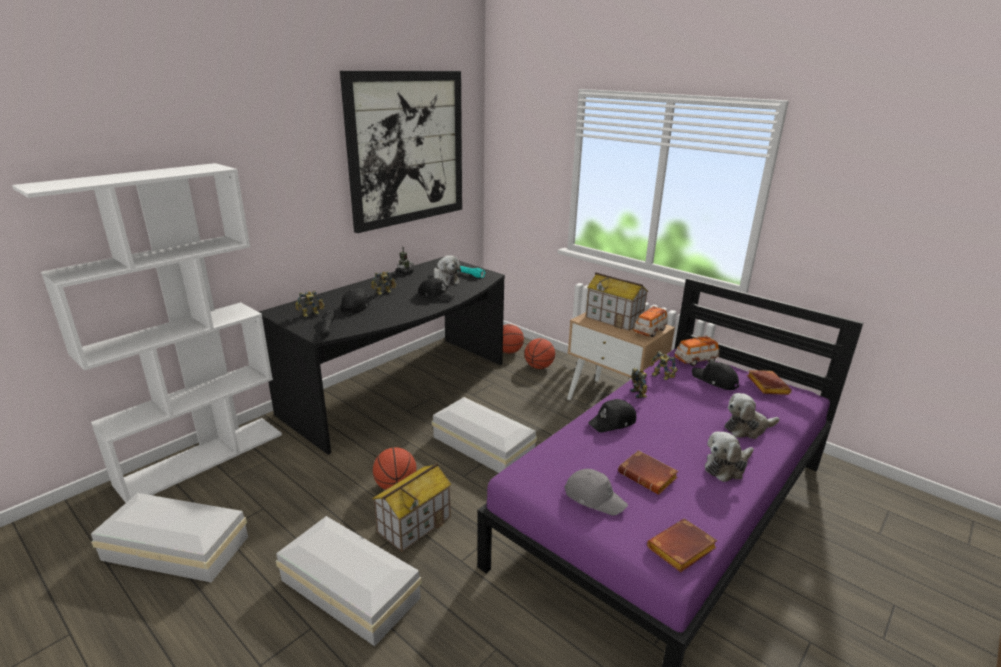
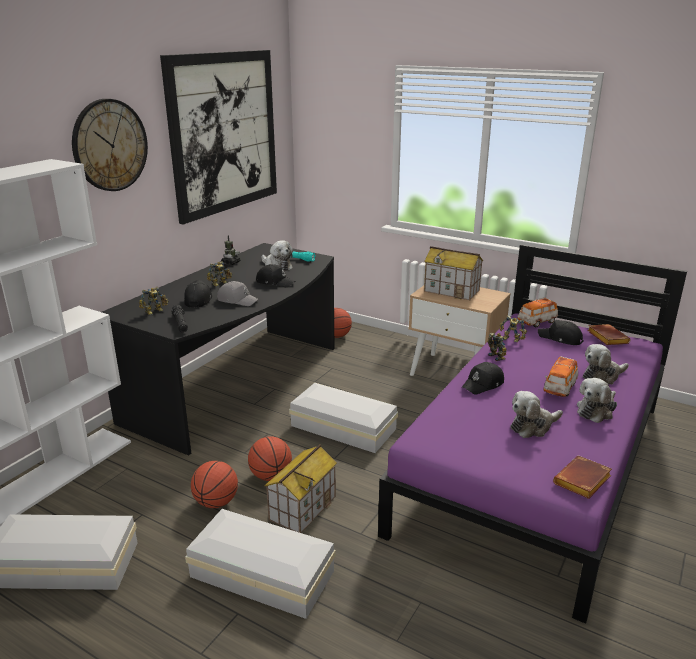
camera: 10 degrees left, 0 degrees up
basketball [525,338,555,369] -> basketball moved to [191,461,238,508]
grey cap [564,469,628,516] -> grey cap moved to [217,281,259,306]
brown book [618,450,679,495] -> plush toy [510,391,563,438]
toy car [633,306,668,337] -> toy car moved to [543,356,578,397]
none -> wall clock [72,99,148,191]

